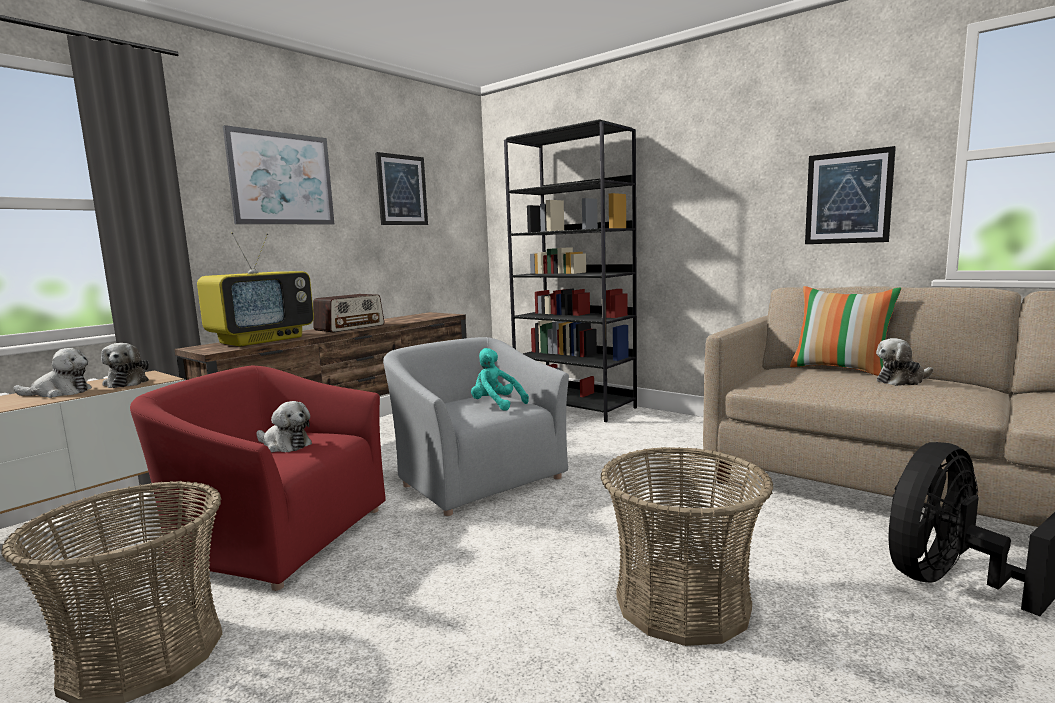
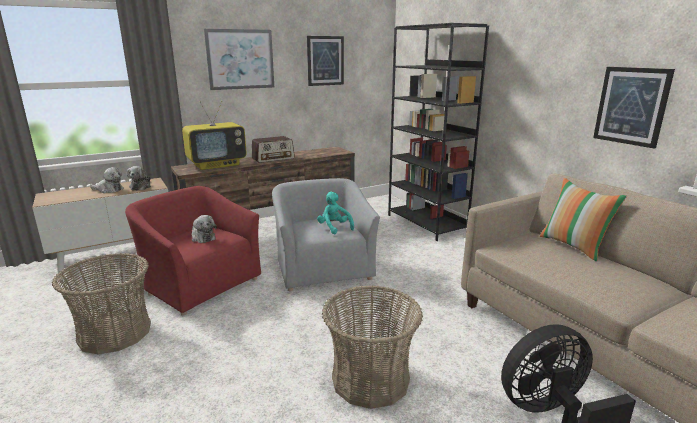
camera: 20 degrees right, 10 degrees up
plush toy [876,338,933,386] -> none

